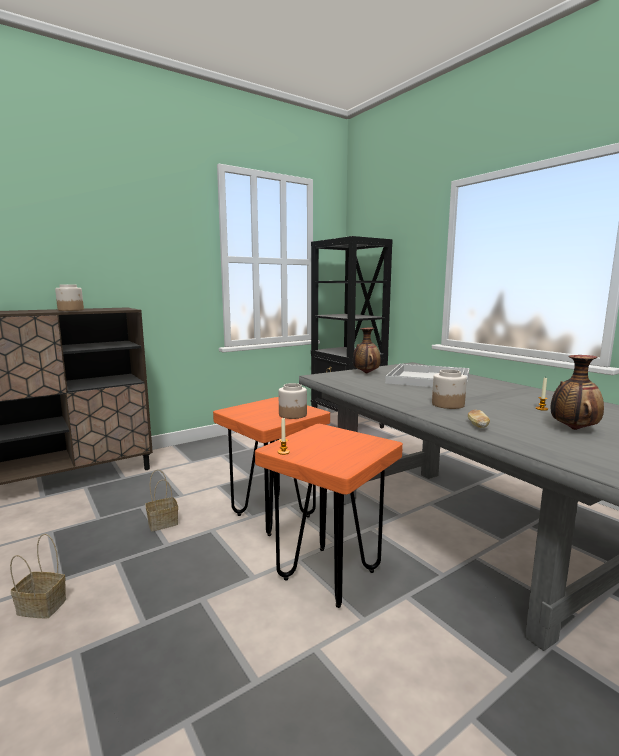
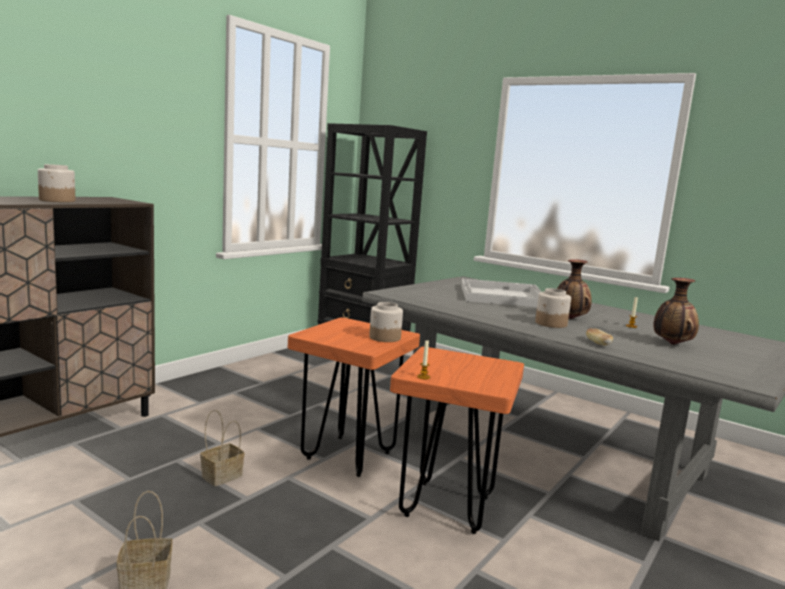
camera: 20 degrees left, 0 degrees up
vase [353,328,381,373] -> vase moved to [557,259,592,319]

